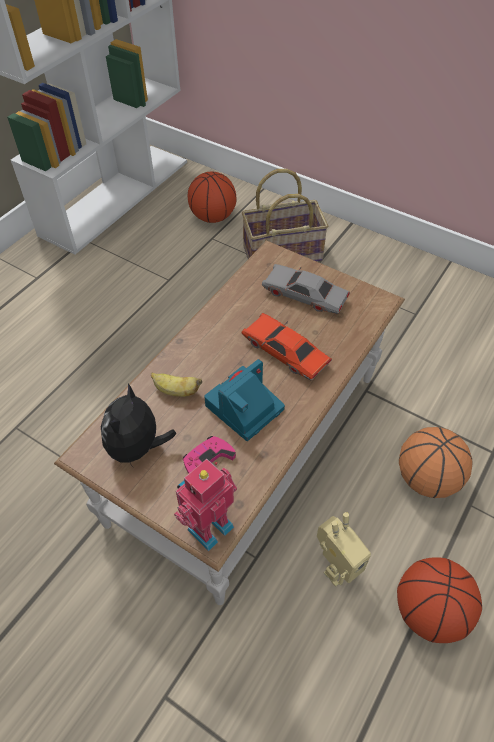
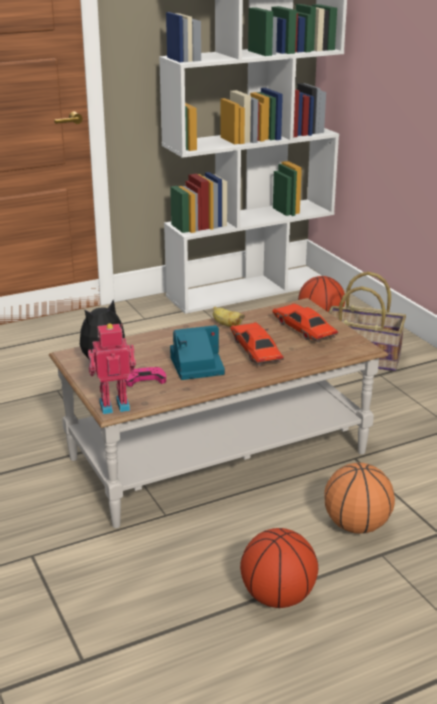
camera: 30 degrees right, 25 degrees down
banana [151,373,202,397] -> banana moved to [213,307,245,327]
grey toy car [262,264,350,314] -> red toy car [273,303,338,343]
toy robot [317,512,371,586] -> none

